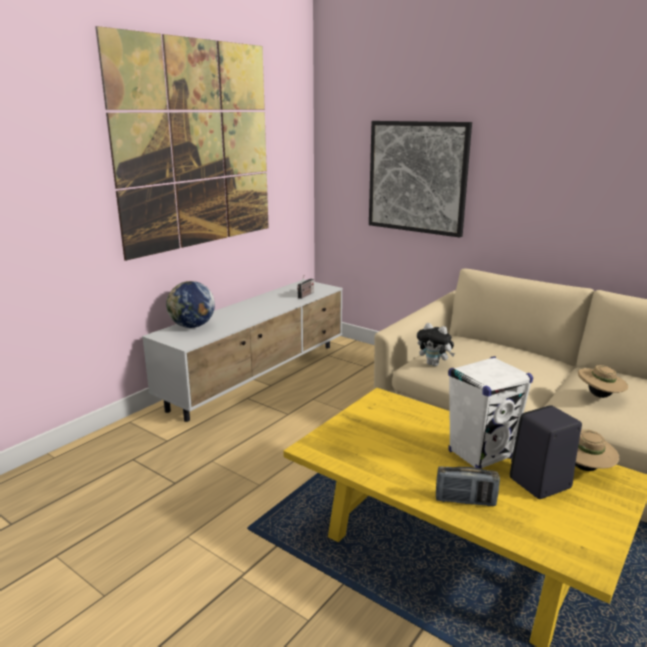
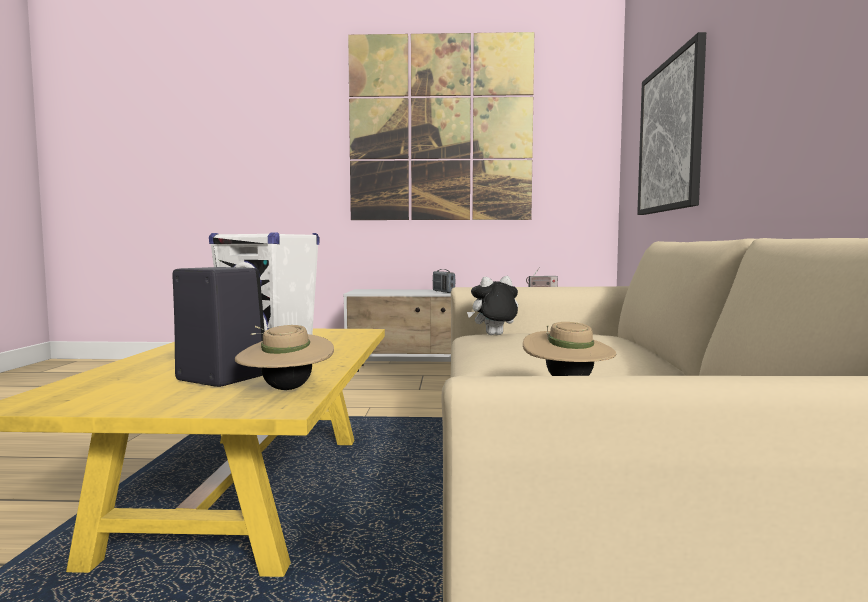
camera: 55 degrees right, 15 degrees down
globe [166,281,215,328] -> none
plush toy [417,323,455,366] -> plush toy turned 75 degrees clockwise [467,276,518,335]
radio [436,466,500,506] -> radio moved to [433,269,455,293]

